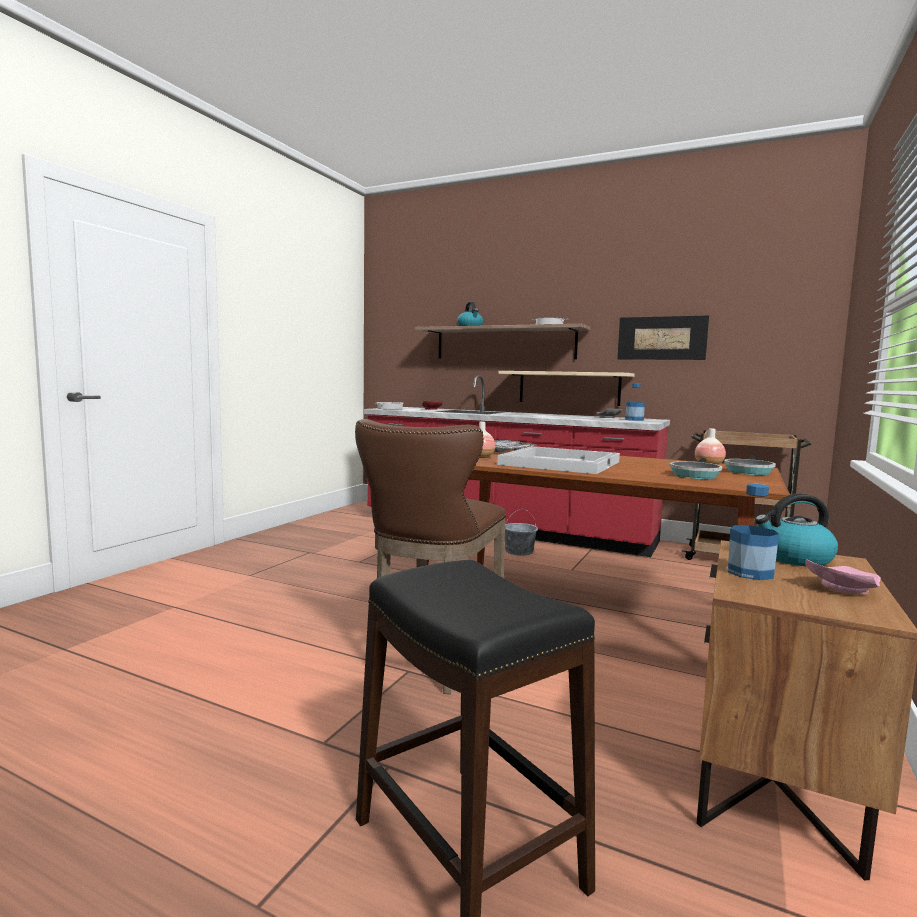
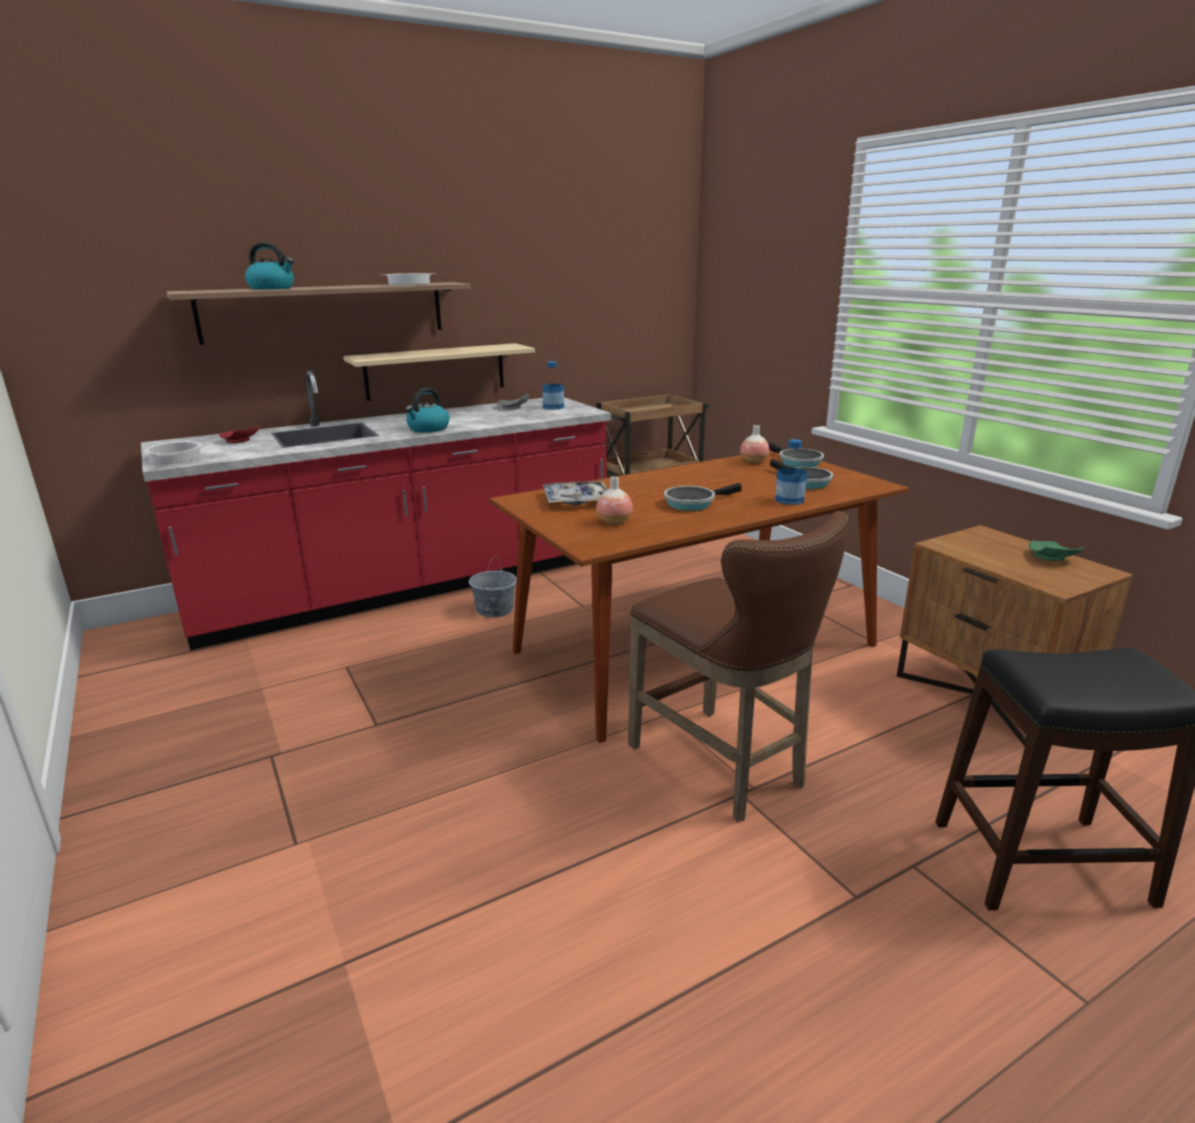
camera: 55 degrees left, 15 degrees up
white tray [498,446,620,474] -> frying pan [664,483,742,511]
picture [617,316,709,360] -> none
bottle [728,483,779,580] -> bottle moved to [775,439,808,505]
kettle [755,493,838,566] -> kettle moved to [405,388,450,433]
pink plate [805,559,881,594] -> green plate [1029,540,1084,561]

